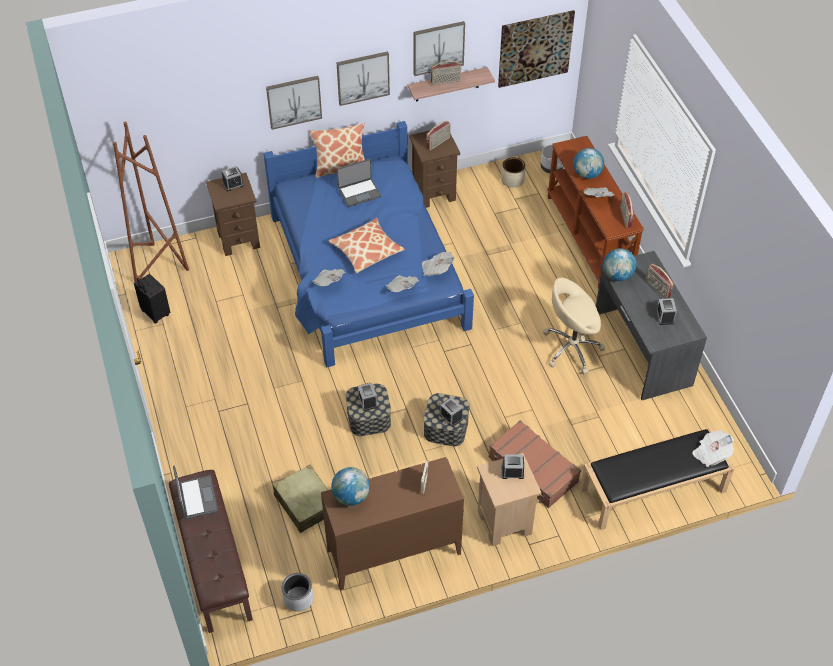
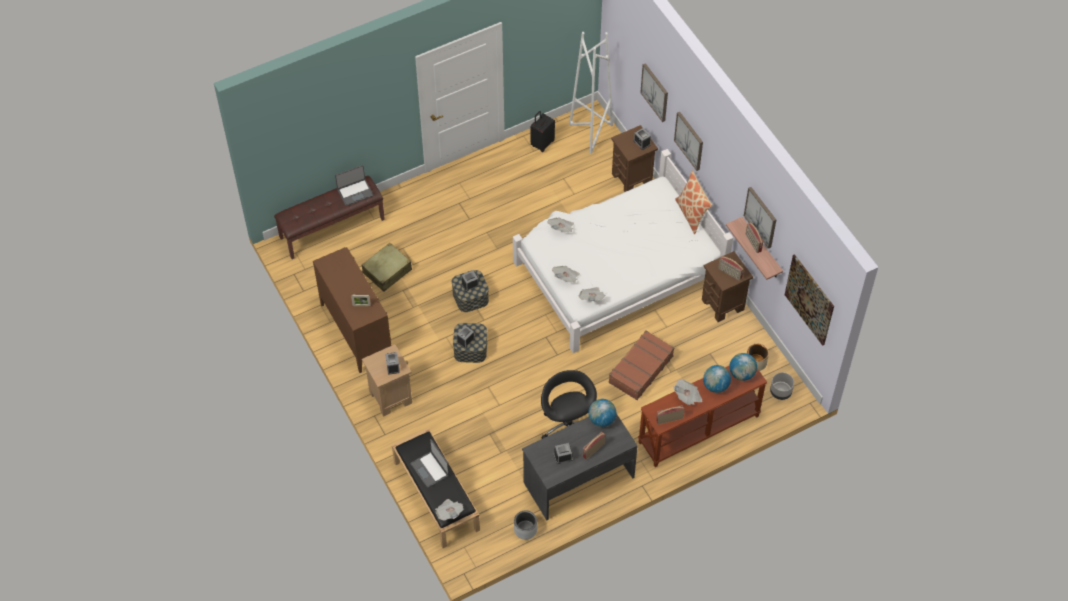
camera: 80 degrees right, 5 degrees up
brown clothes rack [113,121,189,282] -> white clothes rack [569,32,613,154]
blue bed [263,121,474,367] -> white bed [513,149,733,353]
grey planter [282,573,313,612] -> grey planter moved to [514,510,537,540]
pillow [329,218,405,273] -> none
globe [331,467,370,506] -> globe moved to [729,353,757,381]
picture [336,52,390,106] -> picture moved to [640,63,668,122]
laptop [337,159,381,207] -> laptop moved to [410,439,449,488]
brown suitcase [489,420,581,508] -> brown suitcase moved to [609,330,674,400]
beige office chair [543,278,605,374] -> black office chair [541,370,597,439]

